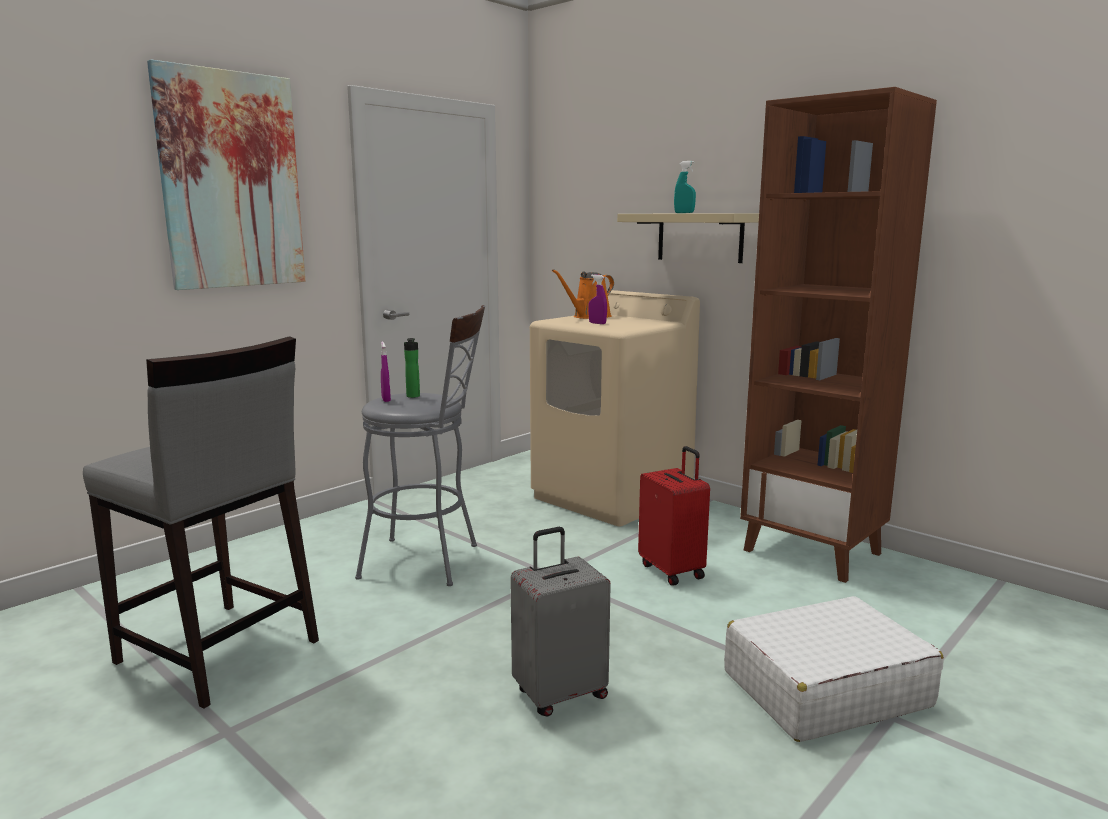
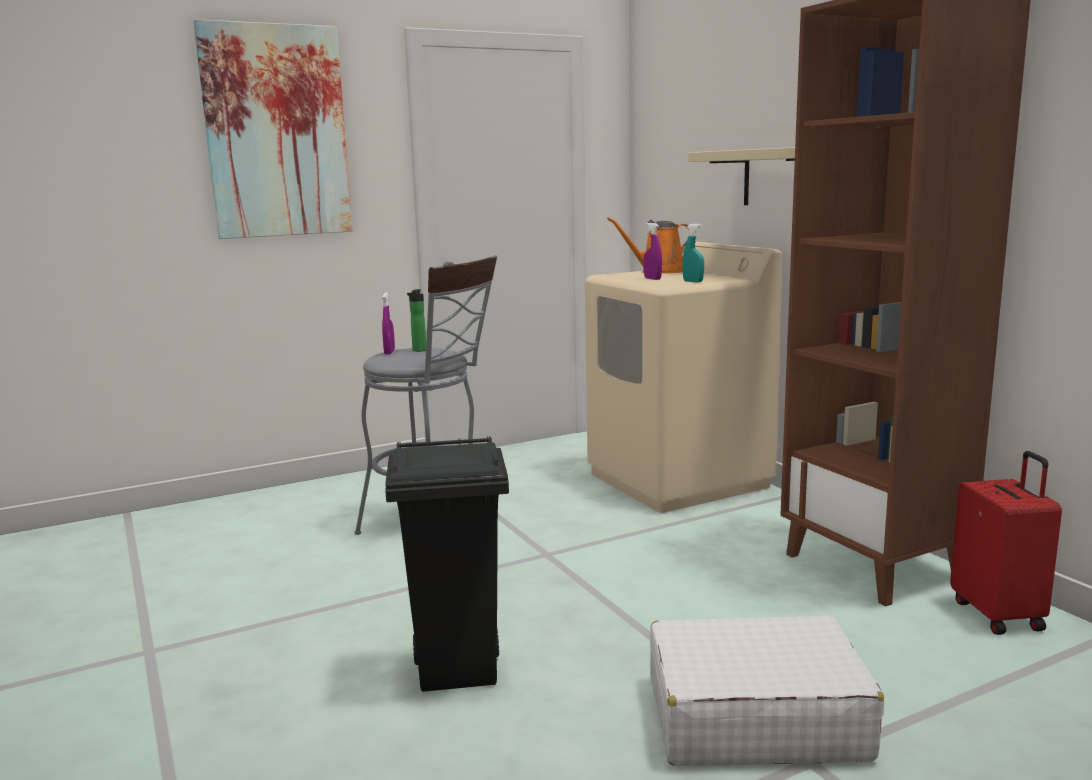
camera: 20 degrees right, 0 degrees up
grey stool [83,336,319,708] -> none
grey suitcase [510,527,611,717] -> black trash can [385,436,509,692]
red suitcase [638,446,710,586] -> red suitcase moved to [950,451,1062,635]
turquoise spray bottle [674,161,696,213] -> turquoise spray bottle moved to [682,224,704,282]

